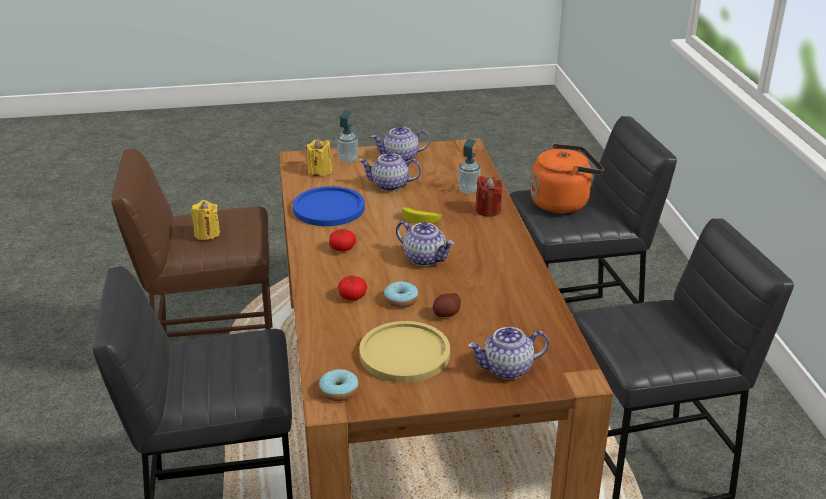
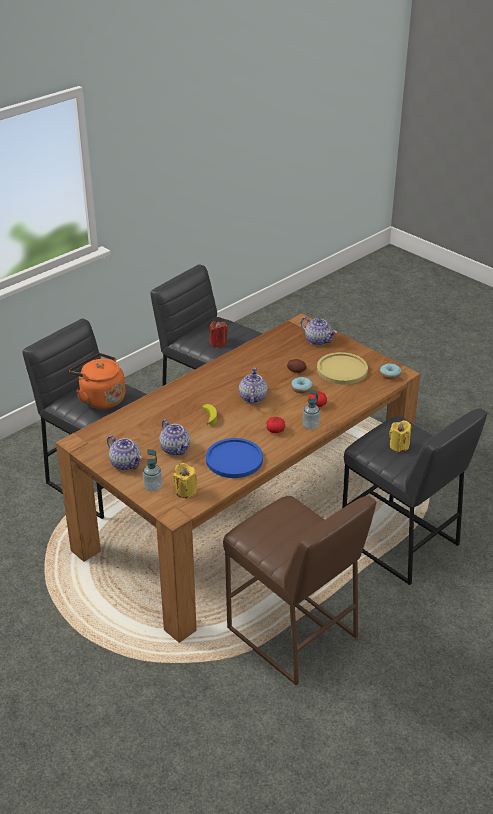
camera: 125 degrees left, 5 degrees up
yellow candle [191,200,220,240] -> yellow candle moved to [389,420,411,452]
soap dispenser [458,139,480,194] -> soap dispenser moved to [303,389,320,430]
red candle [475,176,502,217] -> red candle moved to [209,321,228,348]

